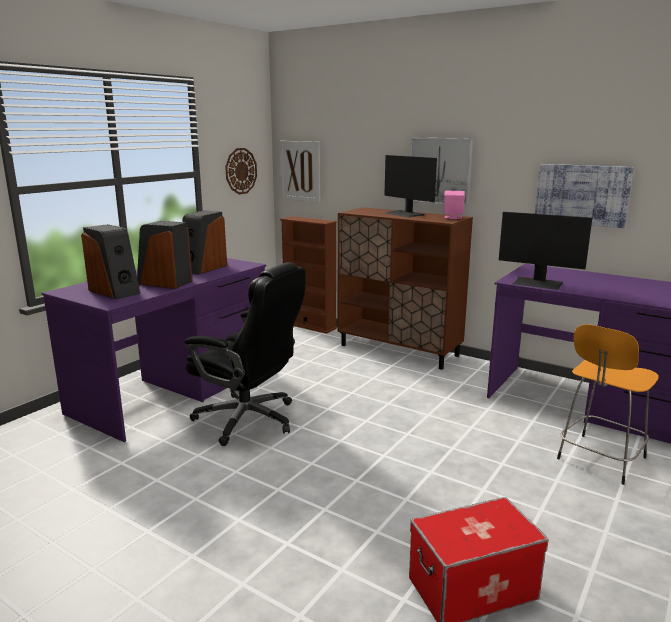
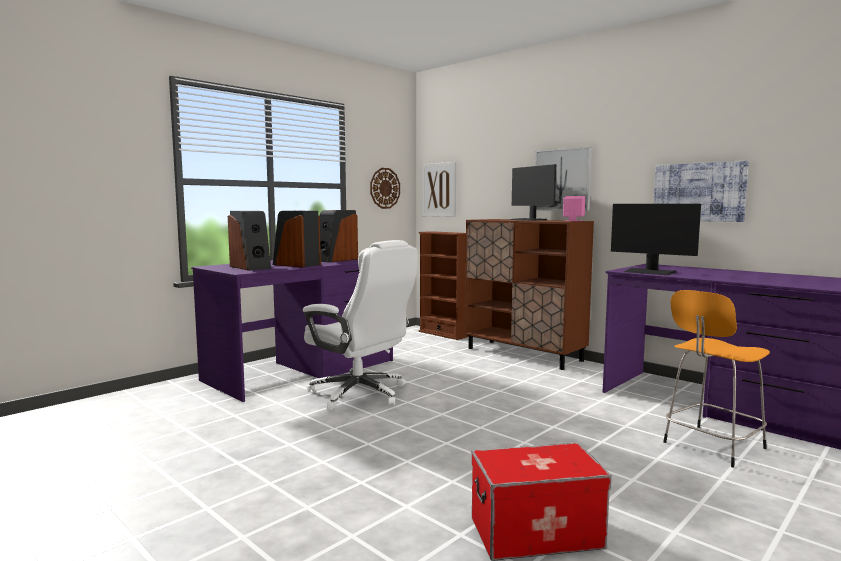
camera: 10 degrees right, 10 degrees down
black office chair [185,262,306,446] -> white office chair [303,240,417,410]

